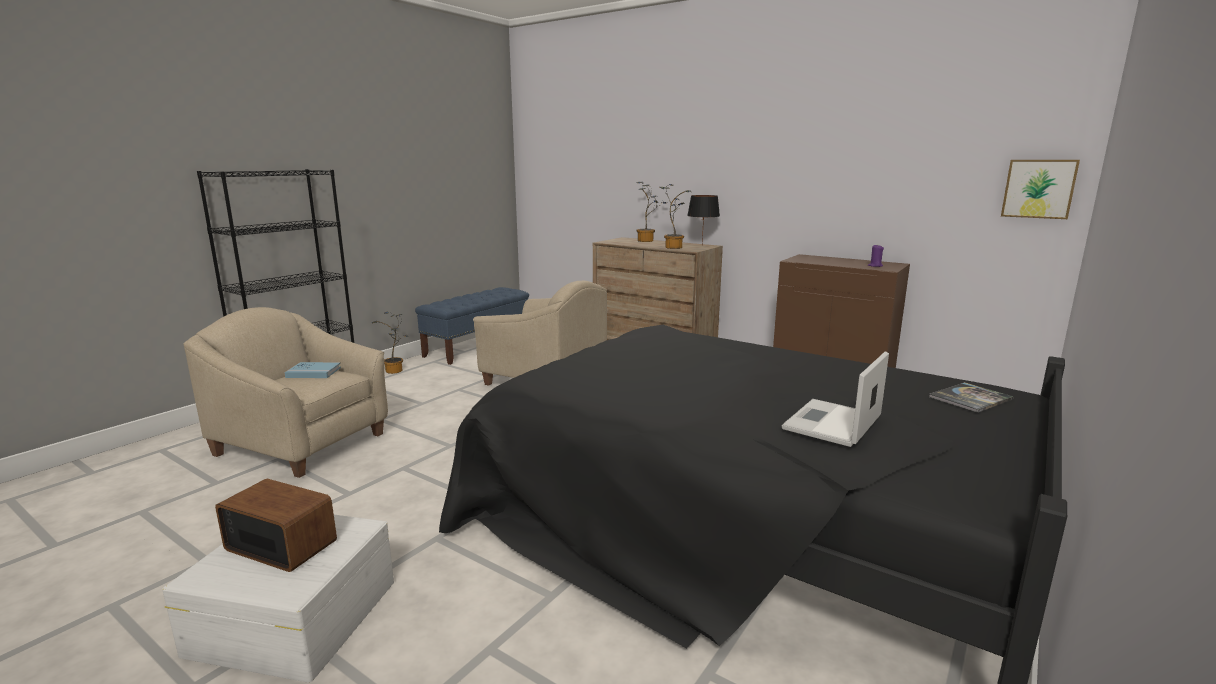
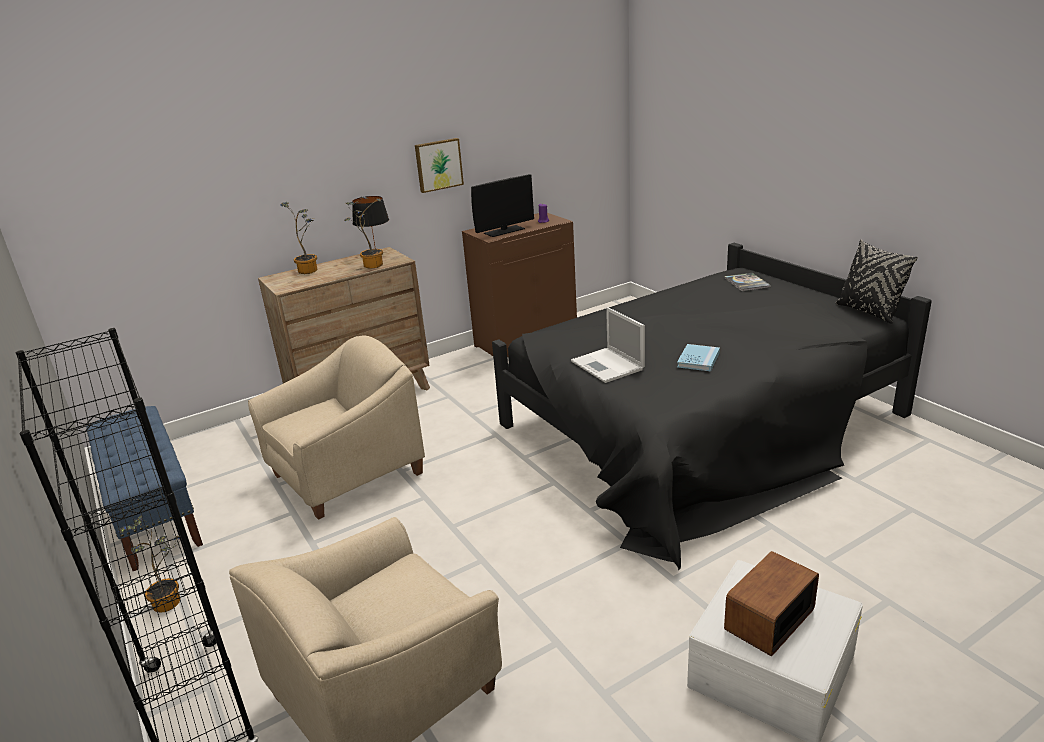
camera: 65 degrees left, 10 degrees up
blue book [284,362,341,378] -> blue book moved to [677,344,720,372]
laptop [782,351,889,447] -> laptop moved to [571,307,645,383]
picture [1001,160,1080,219] -> picture moved to [415,138,464,193]
none -> monitor [471,174,534,237]
none -> black pillow [836,240,918,324]

